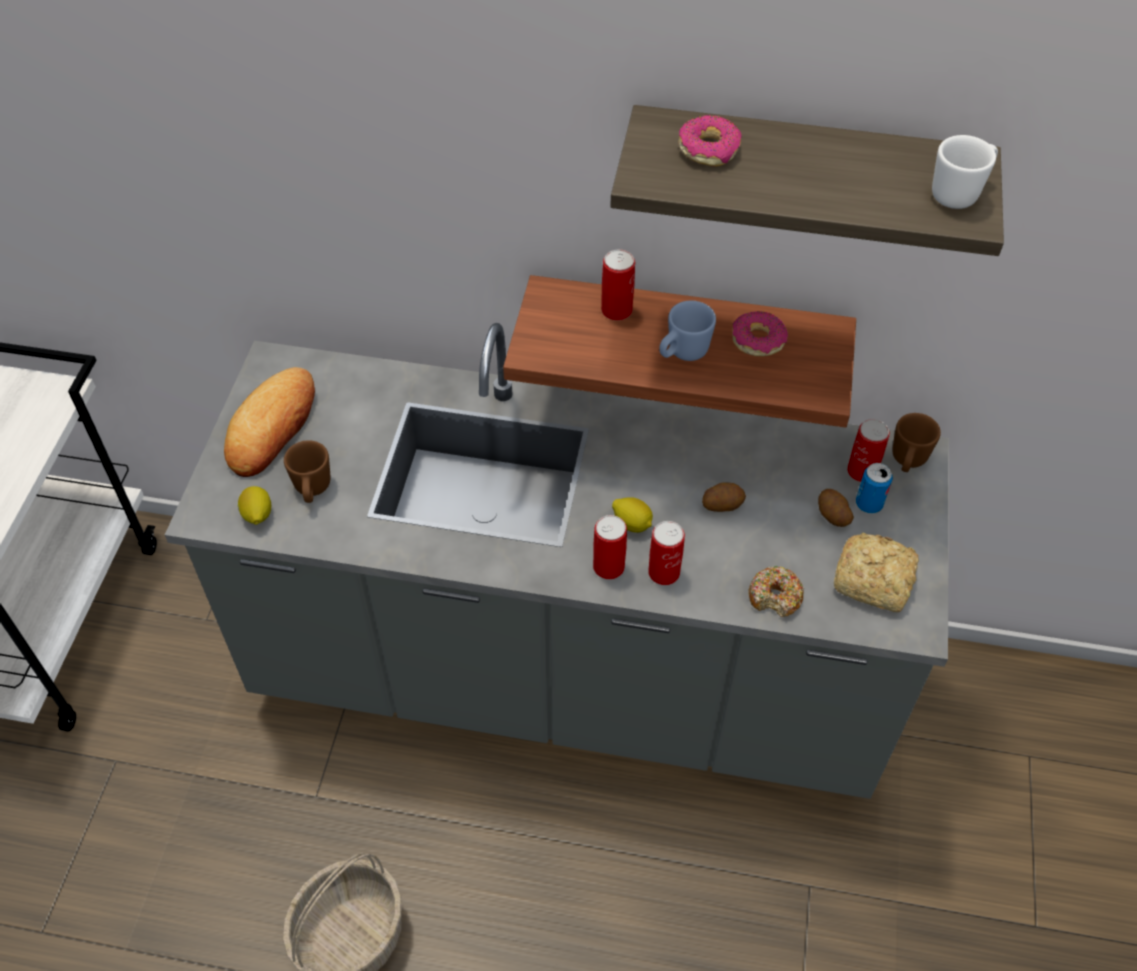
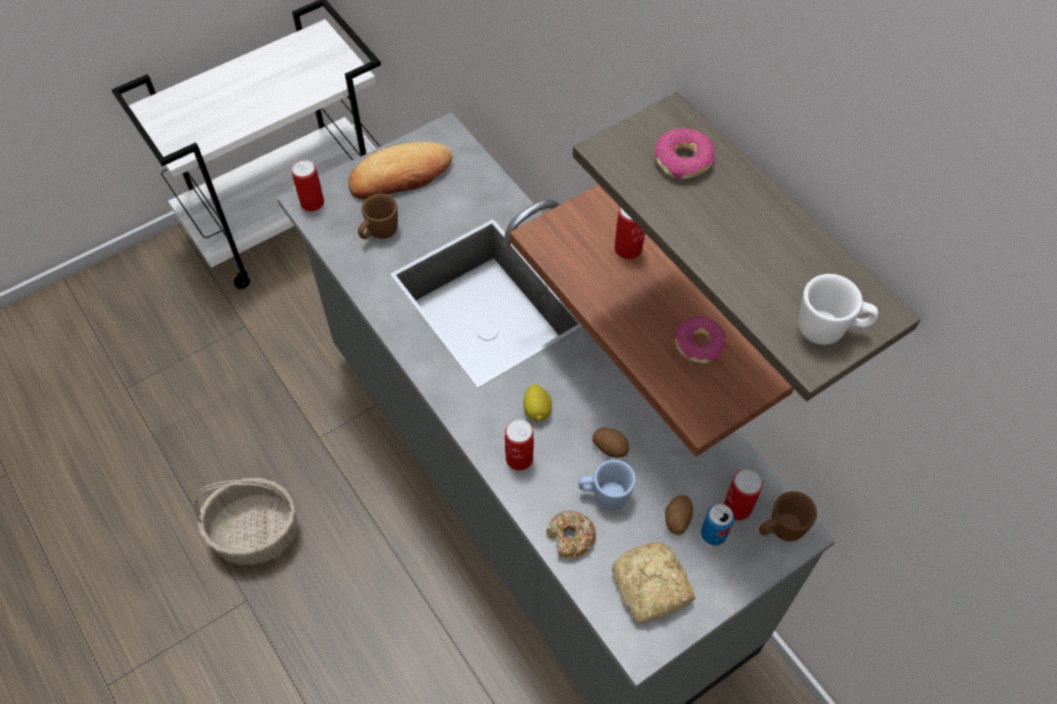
camera: 45 degrees right, 5 degrees up
lemon [238,486,271,525] -> none
can [593,515,627,579] -> can moved to [292,160,324,211]
blue mug [659,301,716,361] -> blue mug moved to [578,460,636,509]

